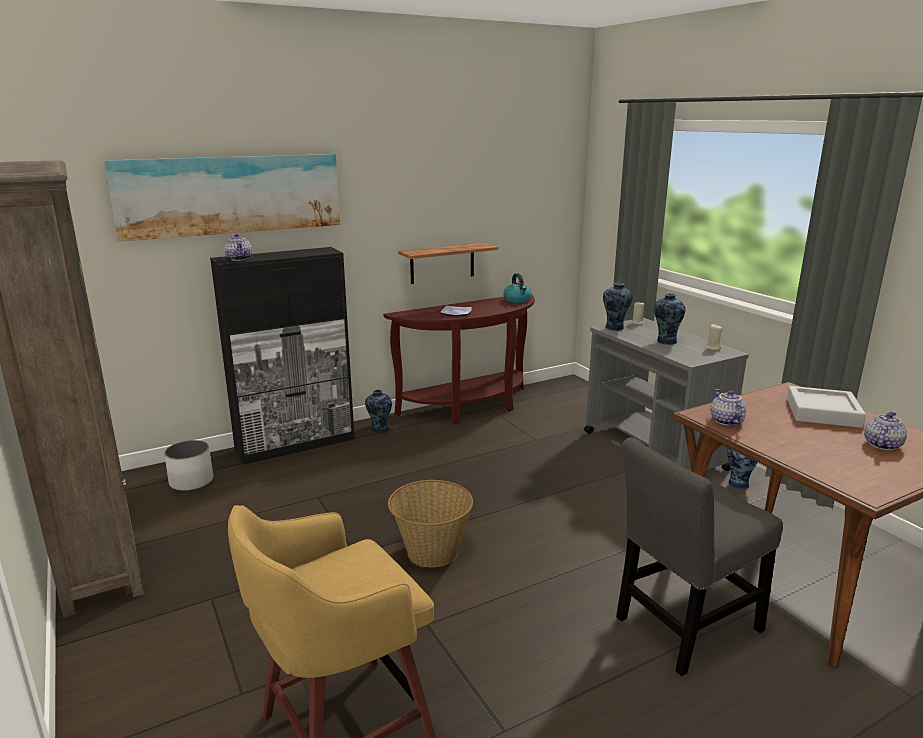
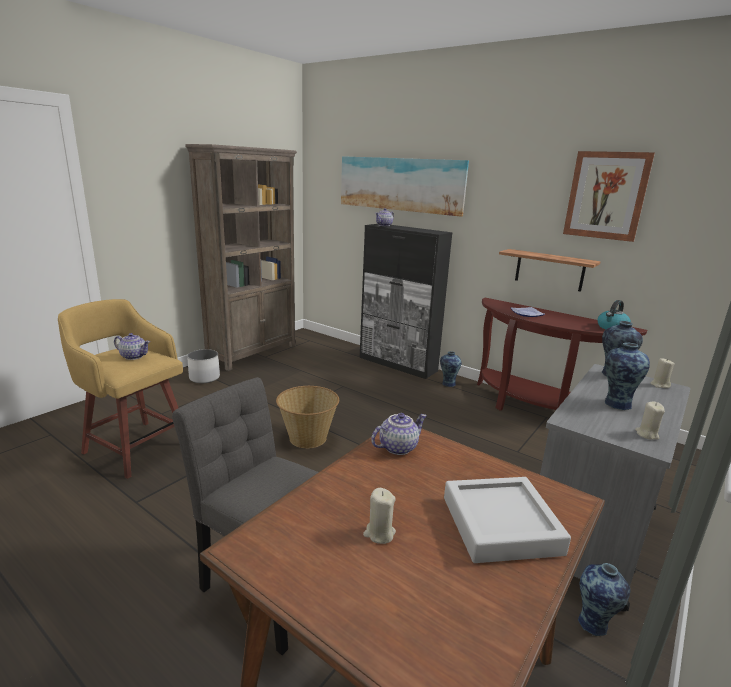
camera: 65 degrees right, 0 degrees up
white planter [164,440,213,491] -> white planter moved to [187,349,220,384]
teapot [864,411,907,450] -> teapot moved to [114,333,150,360]
none -> beige candle [363,488,396,544]
none -> picture [563,151,655,242]

